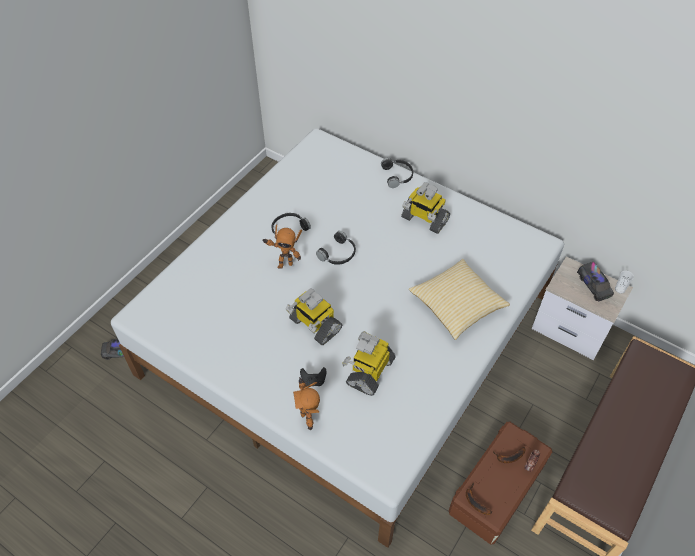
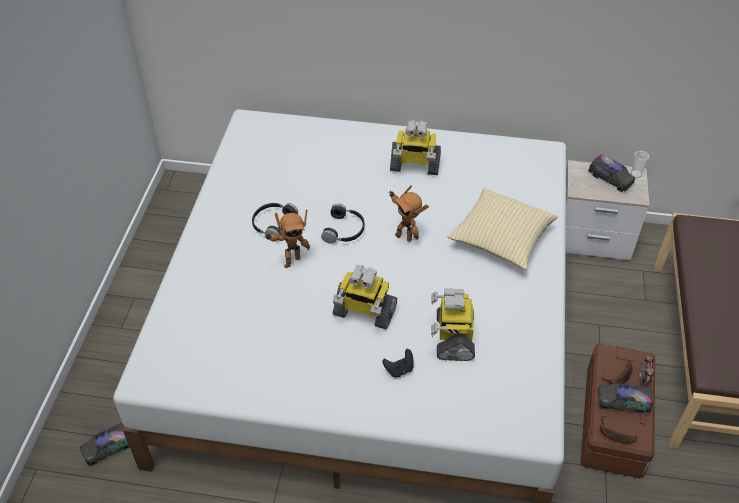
camera: 25 degrees left, 5 degrees down
toy robot [293,377,320,430] -> toy robot moved to [389,185,429,242]
black headphones [381,158,413,188] -> none
none -> toy truck [597,383,653,414]

